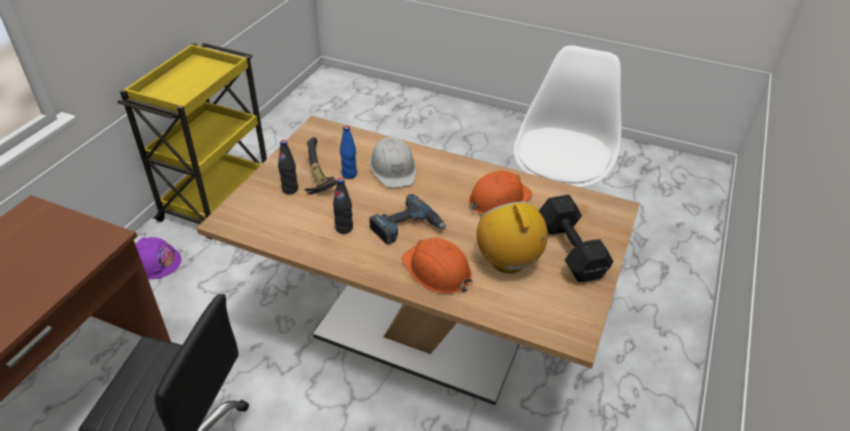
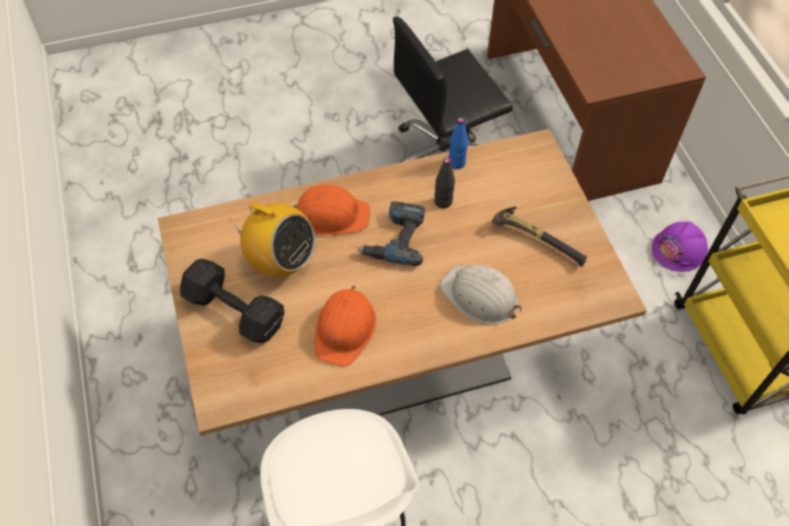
camera: 140 degrees right, 15 degrees up
black bottle [278,140,298,194] -> none
blue bottle [340,126,357,179] -> blue bottle moved to [448,118,468,169]

